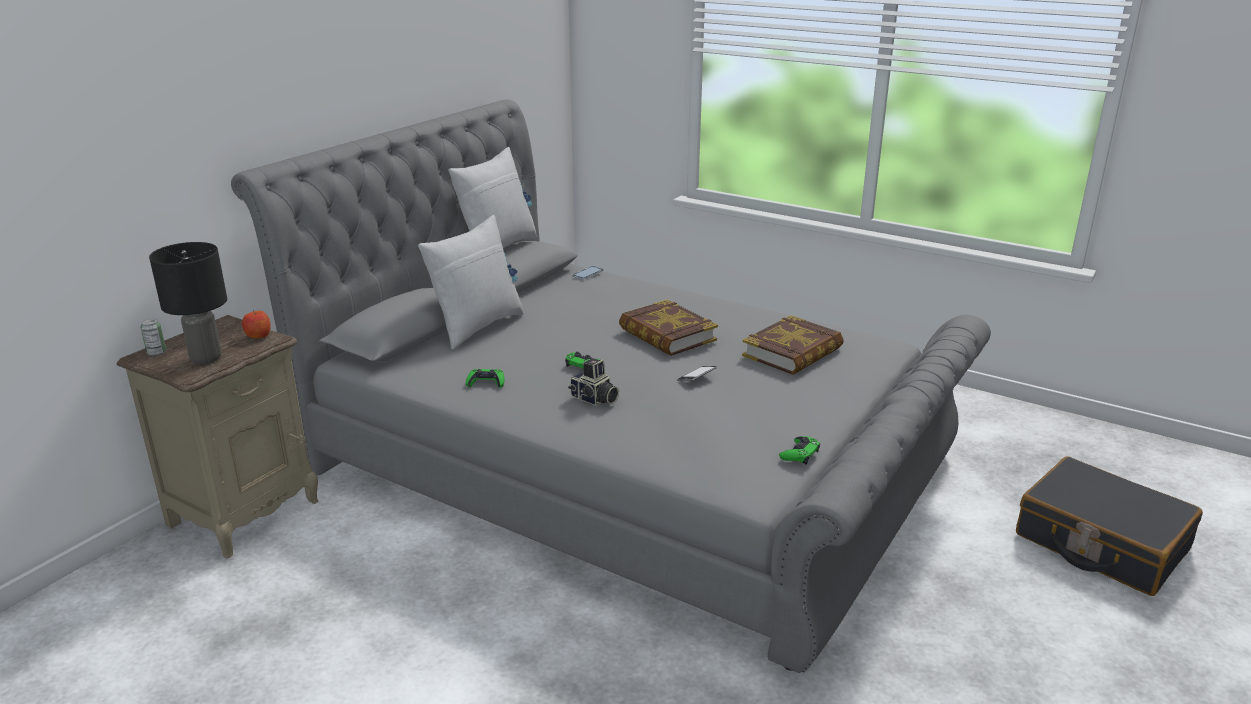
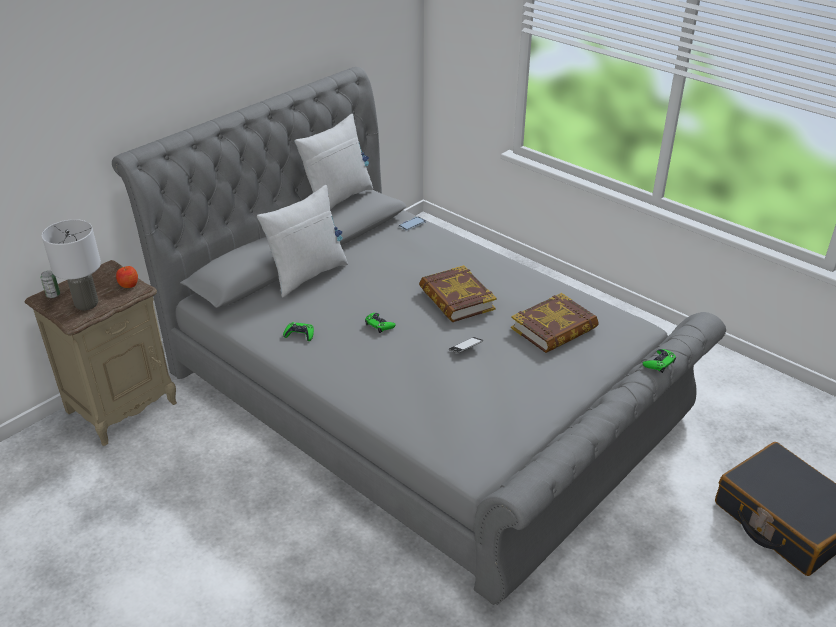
camera: 10 degrees right, 10 degrees up
black table lamp [149,242,227,364] -> white table lamp [42,219,101,311]
camera [568,358,619,406] -> none
green game controller [779,436,820,465] -> green game controller moved to [643,349,676,373]

